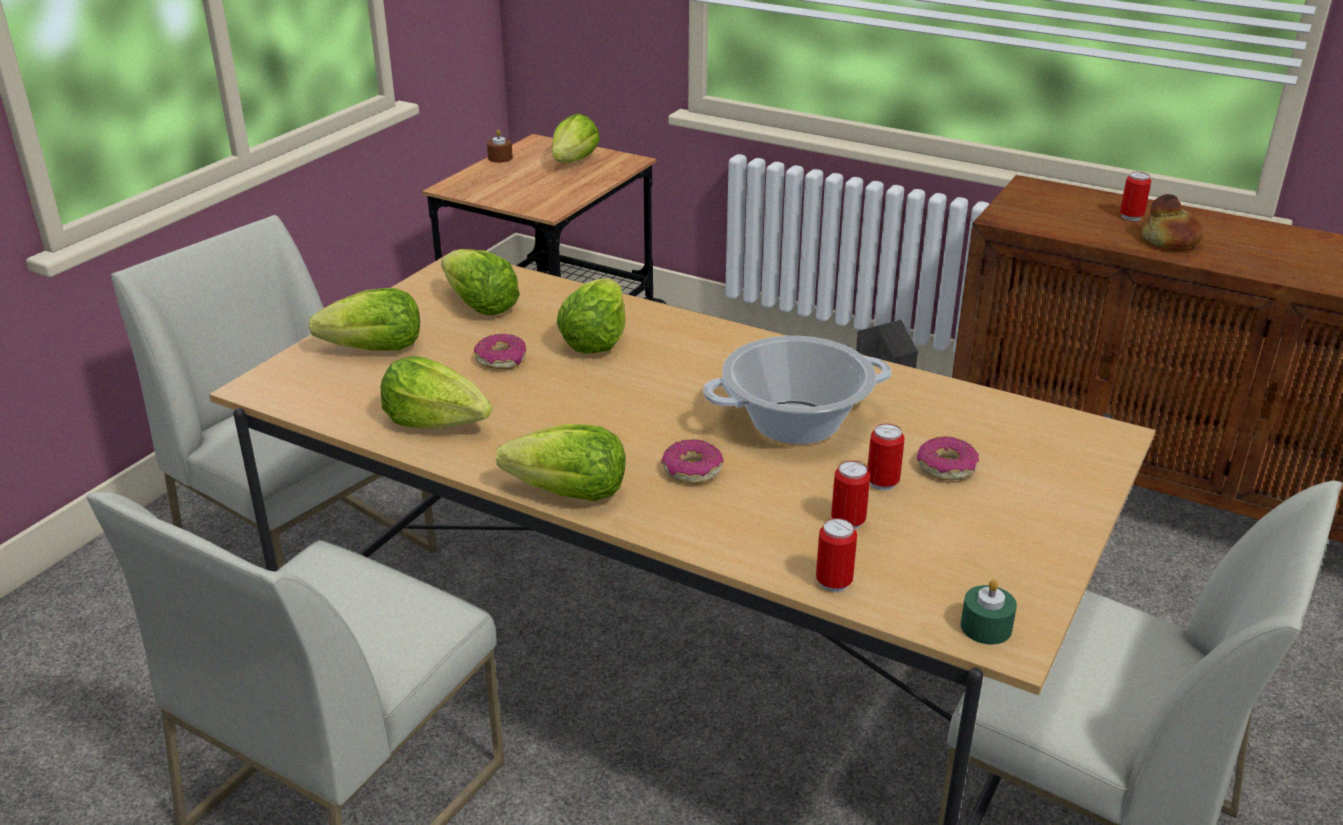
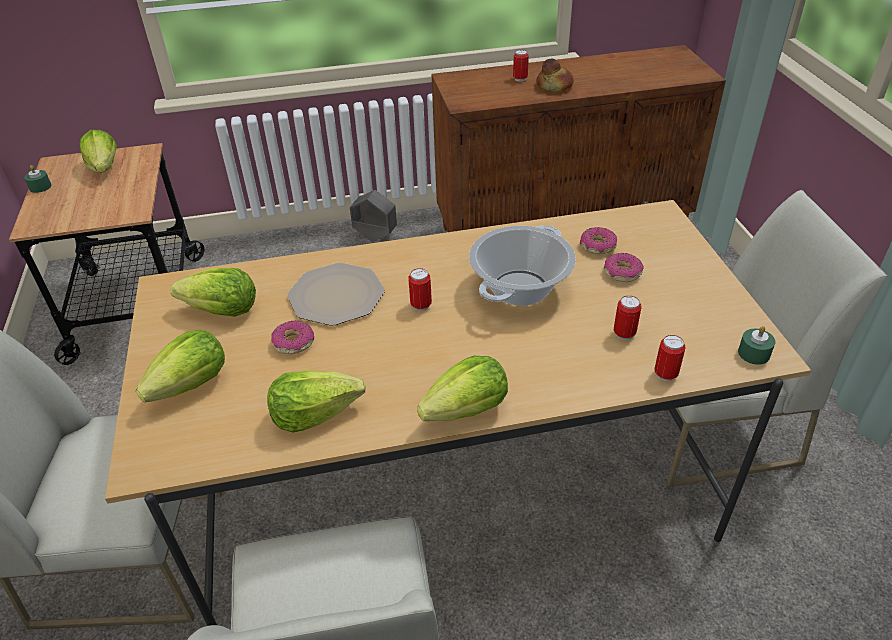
camera: 40 degrees left, 10 degrees up
brown candle [487,130,513,163] -> green candle [24,165,51,193]
lettuce [557,278,625,354] -> plate [287,263,385,326]
donut [661,439,724,484] -> donut moved to [580,227,617,254]
can [867,424,904,491] -> can moved to [408,268,432,311]

